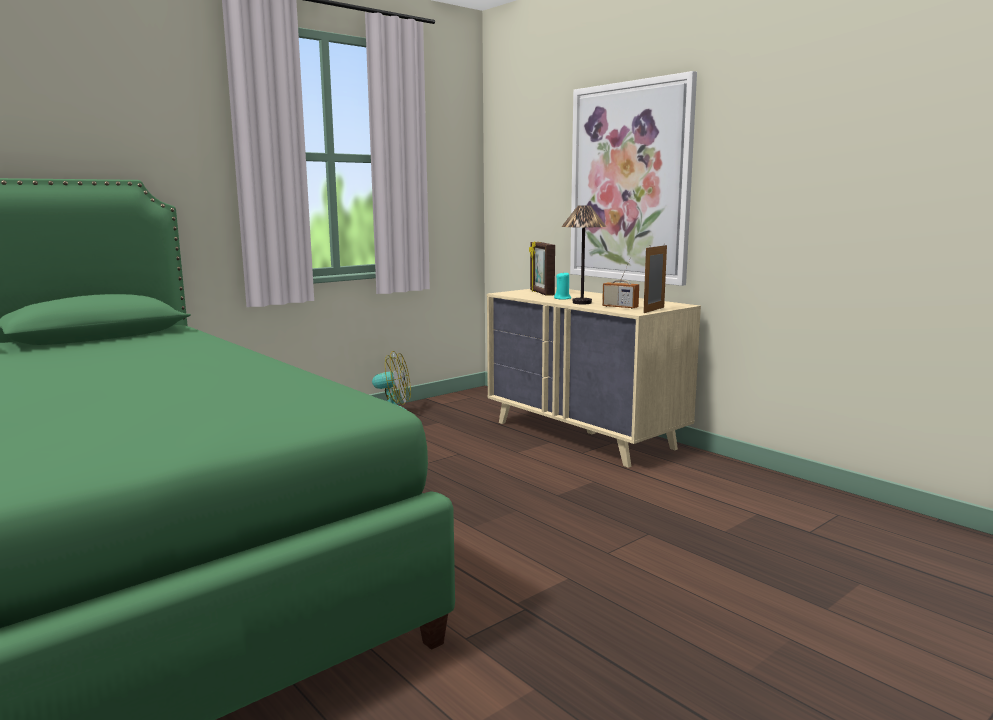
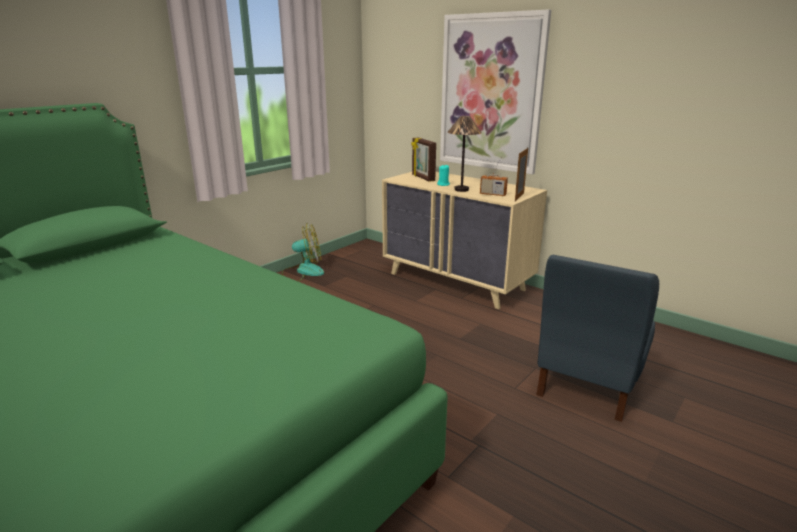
camera: 10 degrees left, 10 degrees up
none -> blue chair [536,255,659,422]

